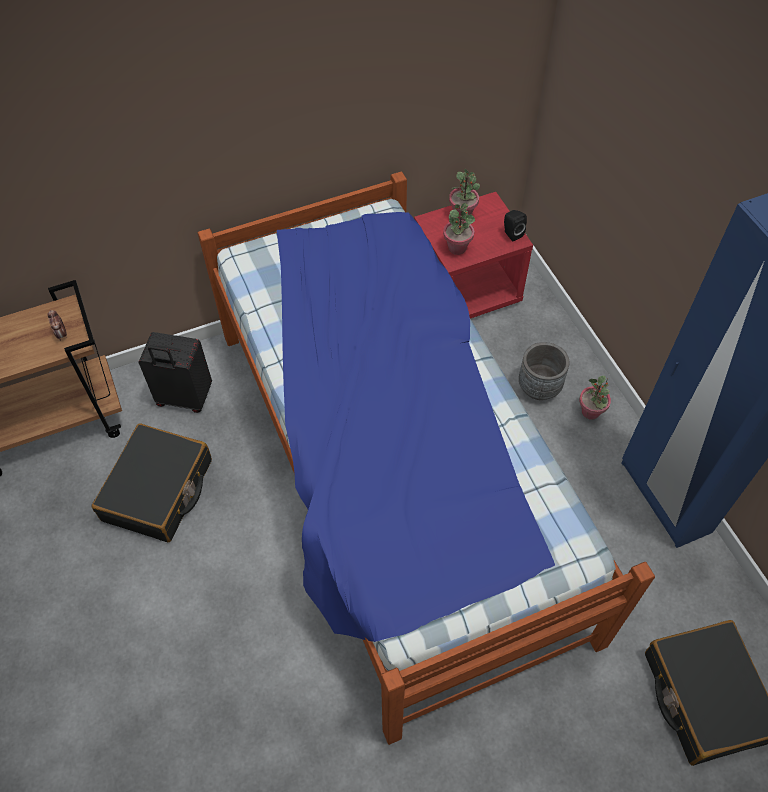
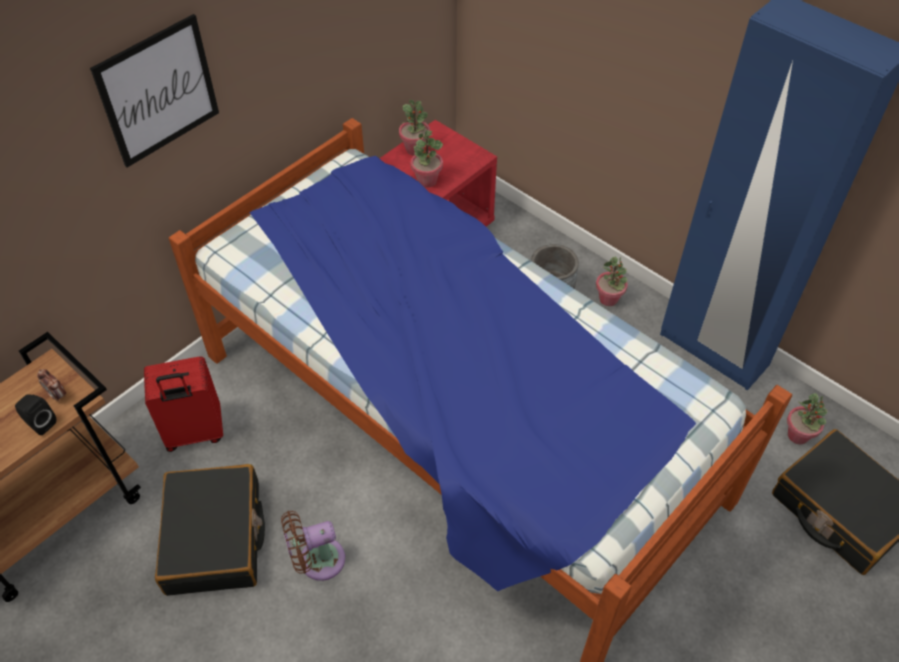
camera: 25 degrees left, 5 degrees down
black suitcase [139,332,212,413] -> red suitcase [144,356,223,452]
black speaker [504,210,527,242] -> black speaker moved to [15,394,56,435]
none -> picture [90,14,219,168]
none -> brown fan [281,511,345,581]
none -> potted plant [787,393,828,444]

